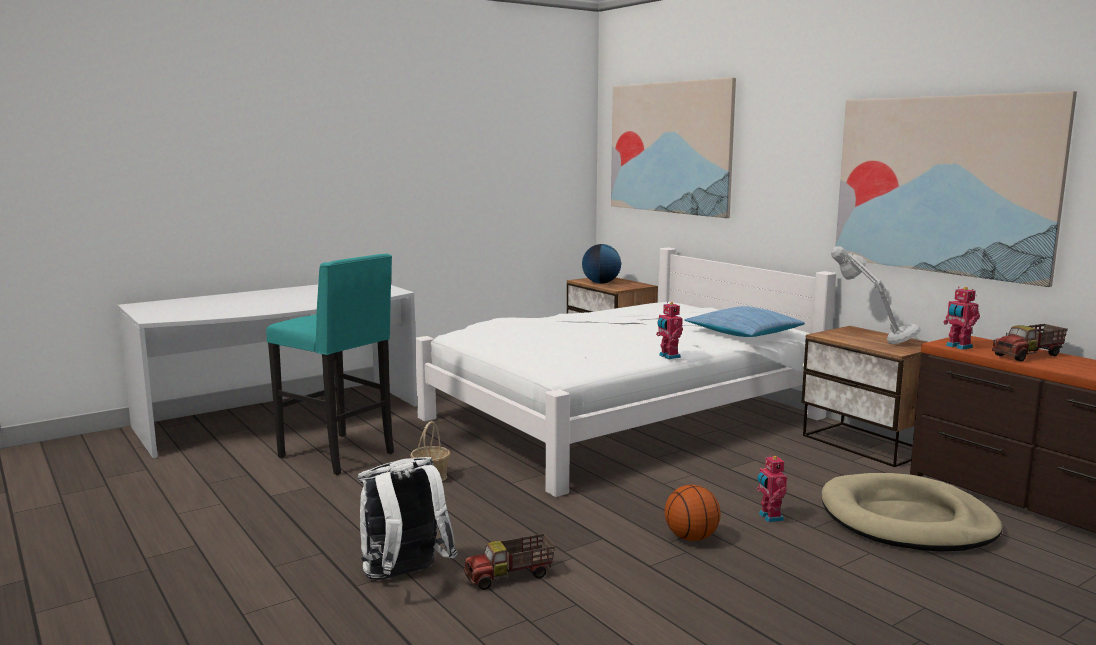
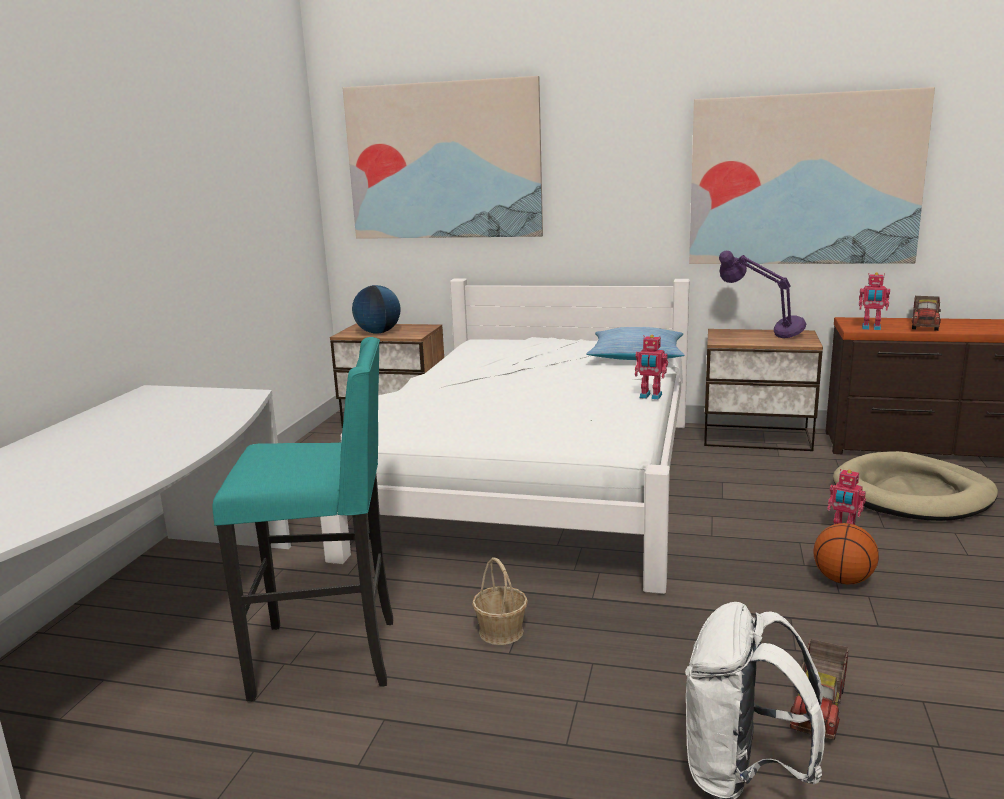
camera: 40 degrees left, 5 degrees up
grey table lamp [831,246,921,344] -> purple table lamp [719,251,806,338]

